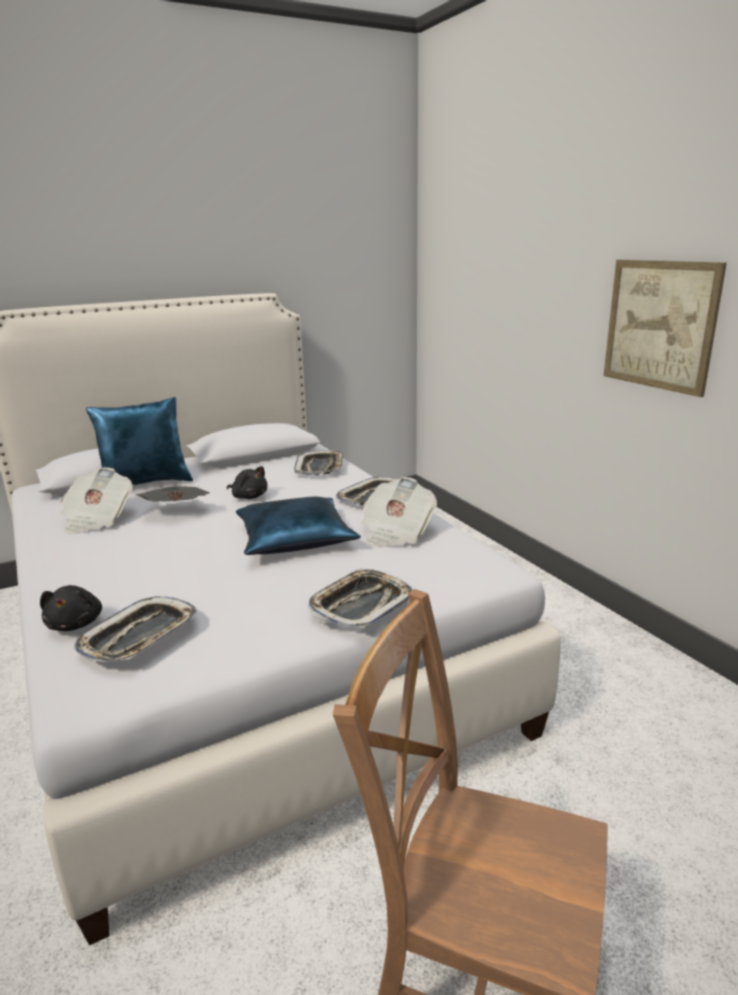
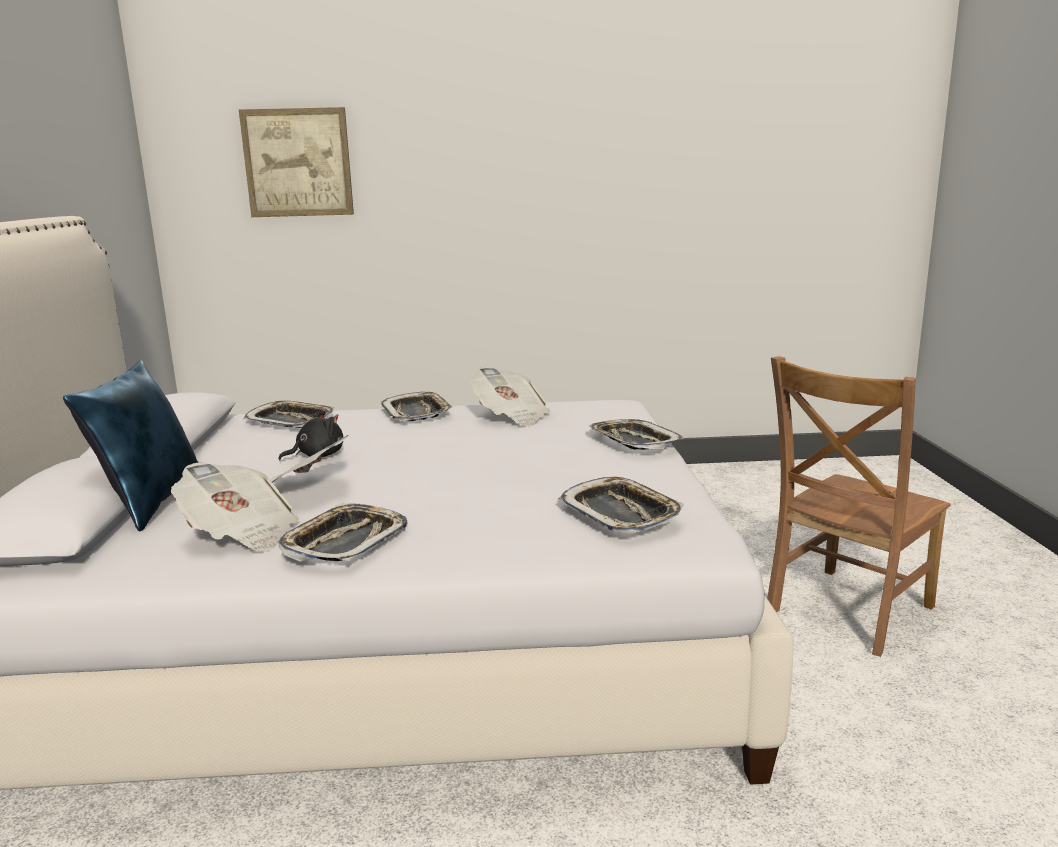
camera: 65 degrees left, 5 degrees down
black plush toy [40,585,102,631] -> none
blue pillow [236,497,361,555] -> none
picture [603,260,727,397] -> picture moved to [239,107,354,217]
none -> tray [278,503,407,562]

